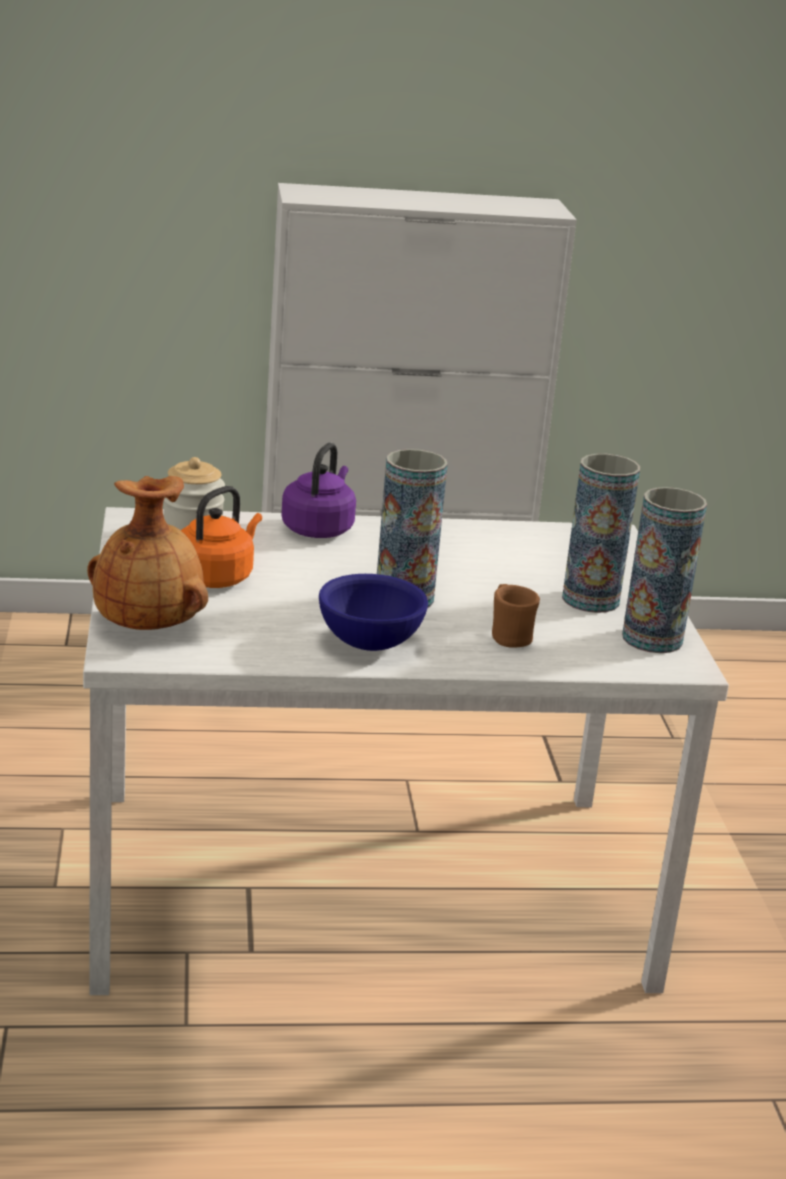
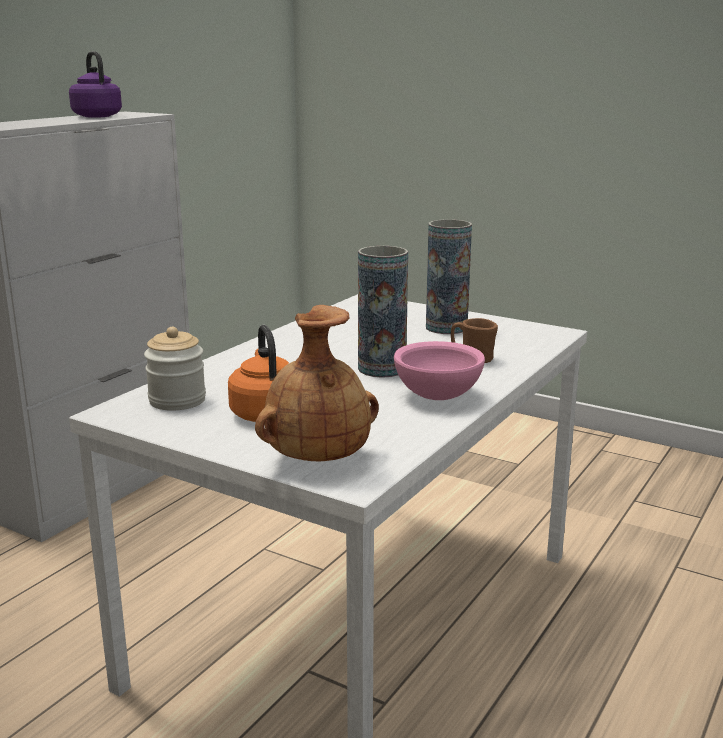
camera: 50 degrees left, 5 degrees down
purple kettle [281,442,356,538] -> purple kettle moved to [69,51,122,118]
blue bowl [319,574,428,651] -> pink bowl [394,341,485,400]
vase [622,487,707,653] -> none

